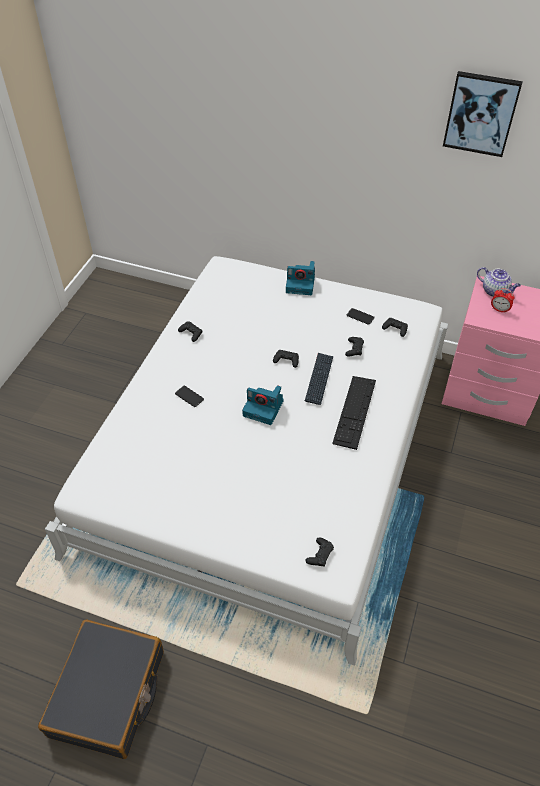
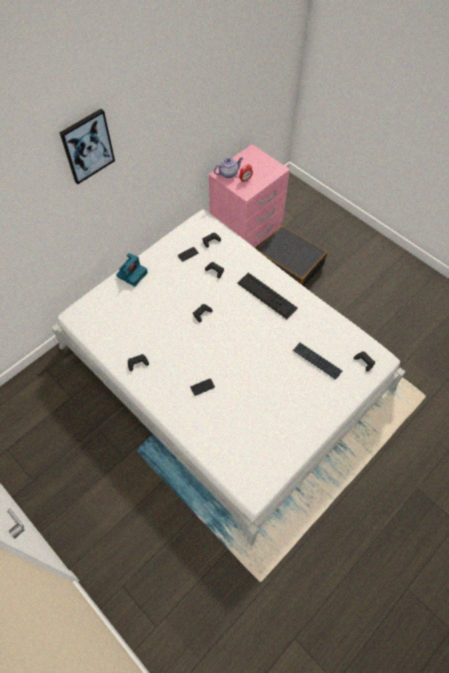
camera: 65 degrees left, 10 degrees up
black suitcase [38,620,164,759] -> black suitcase moved to [256,225,327,286]
camera [242,385,283,425] -> none
keyboard [305,353,333,405] -> keyboard moved to [293,343,342,380]
picture [443,71,523,157] -> picture moved to [60,109,115,184]

